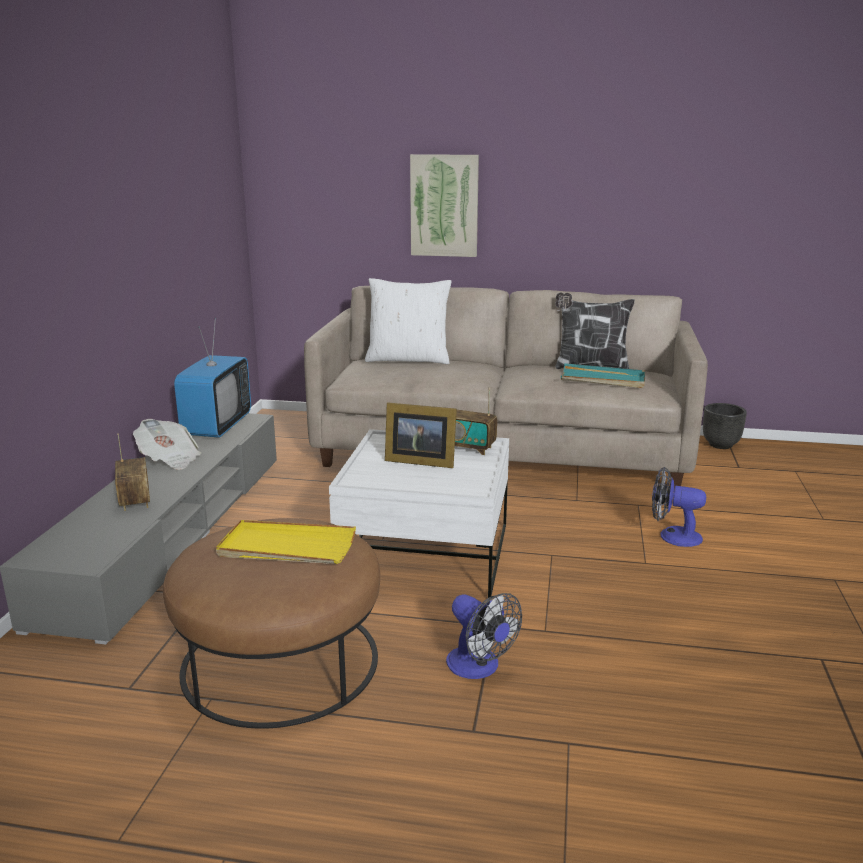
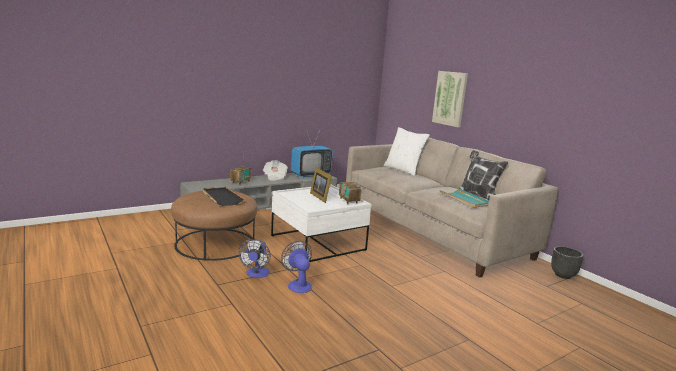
camera: 45 degrees right, 5 degrees down
yellow tray [216,520,356,564] -> black tray [203,187,244,206]
fan [652,467,706,547] -> fan moved to [281,241,312,293]

